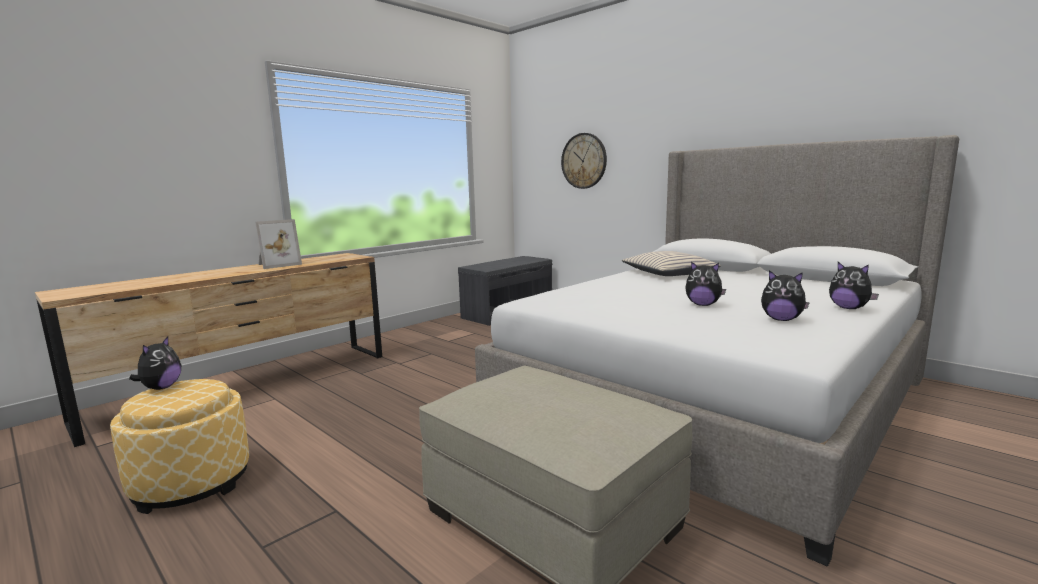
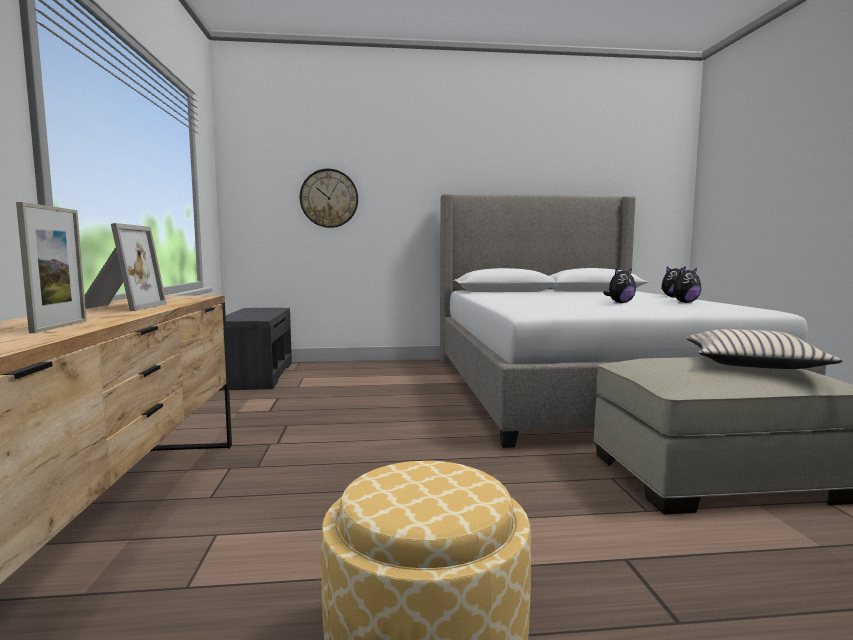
camera: 50 degrees left, 5 degrees down
plush toy [129,336,181,390] -> none
beige pillow [622,251,721,276] -> beige pillow moved to [686,329,843,369]
none -> picture frame [16,202,87,333]

